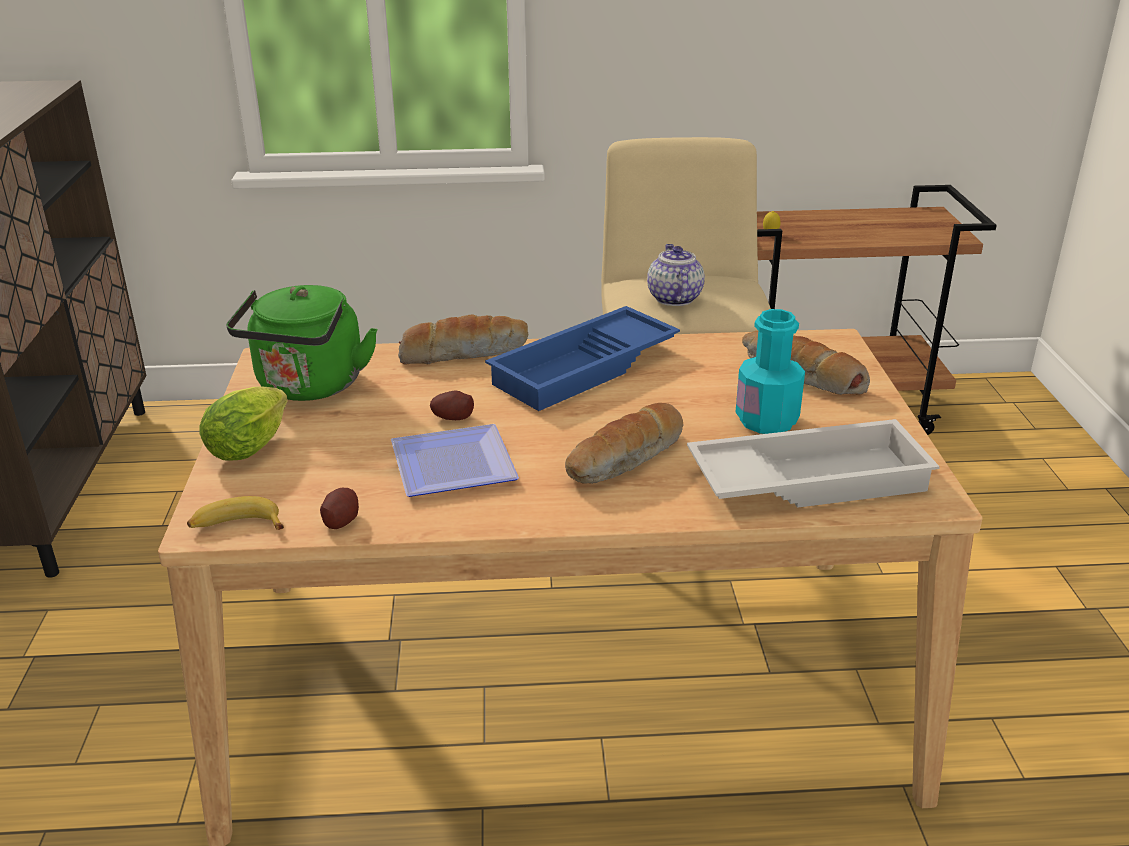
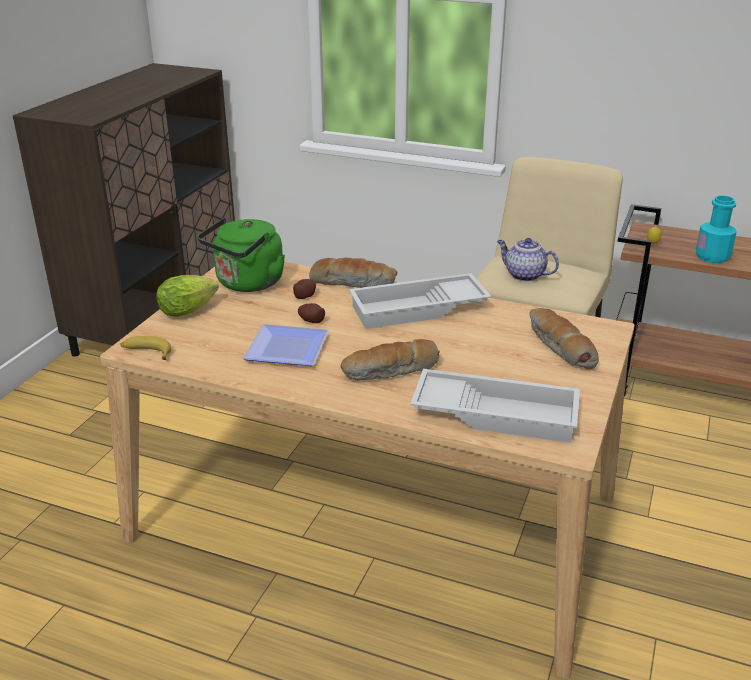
camera: 25 degrees right, 0 degrees up
potato [320,488,359,529] -> potato moved to [293,279,316,299]
blue tray [485,306,680,411] -> white tray [349,273,491,329]
teapot [647,244,705,306] -> teapot turned 75 degrees counterclockwise [497,238,559,282]
turquoise bottle [736,309,805,434] -> turquoise bottle moved to [696,195,737,263]

